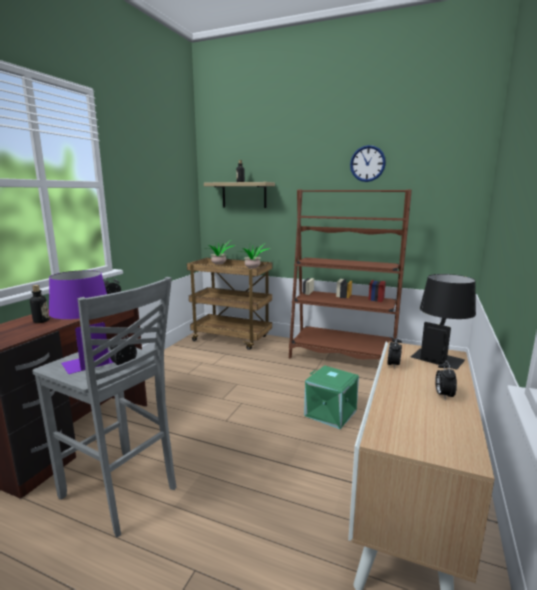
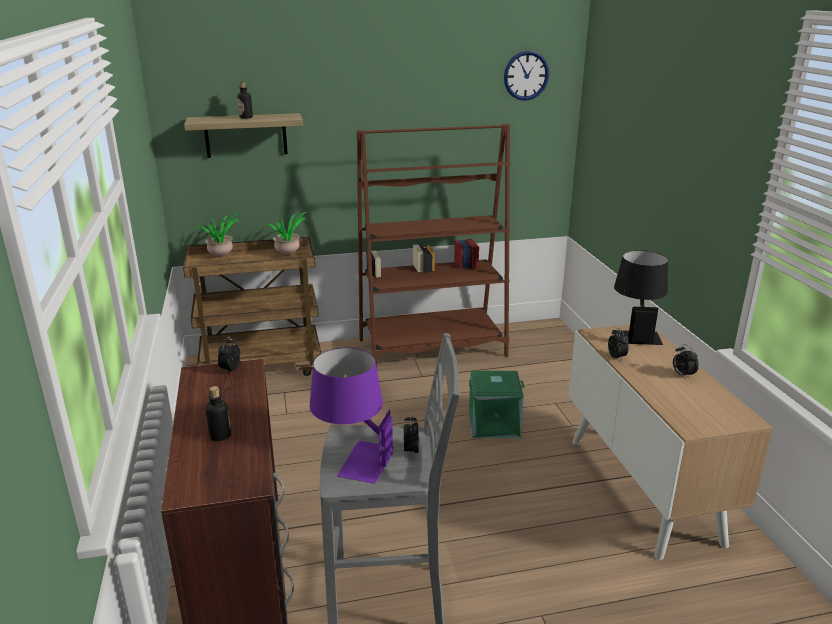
camera: 35 degrees left, 10 degrees up
wall clock [350,145,386,182] -> wall clock moved to [504,51,549,101]

